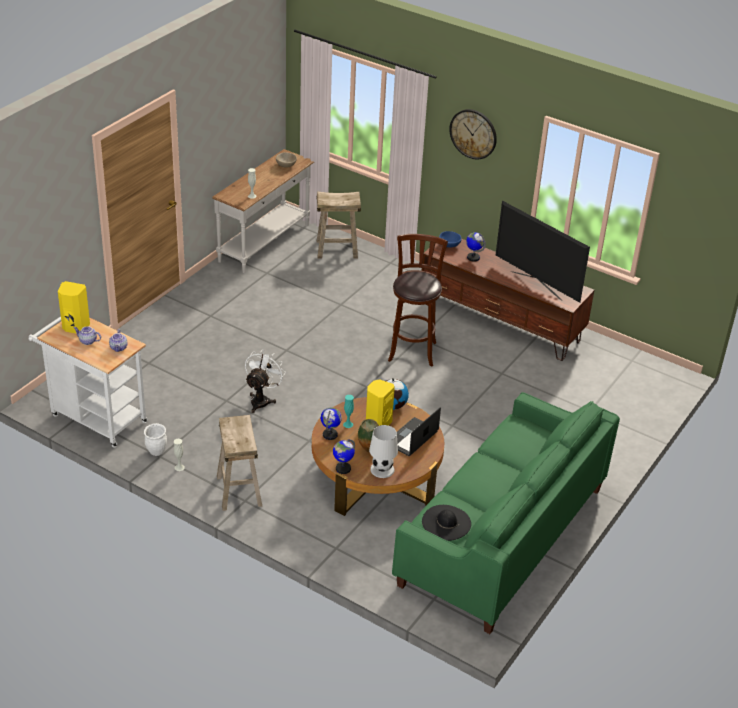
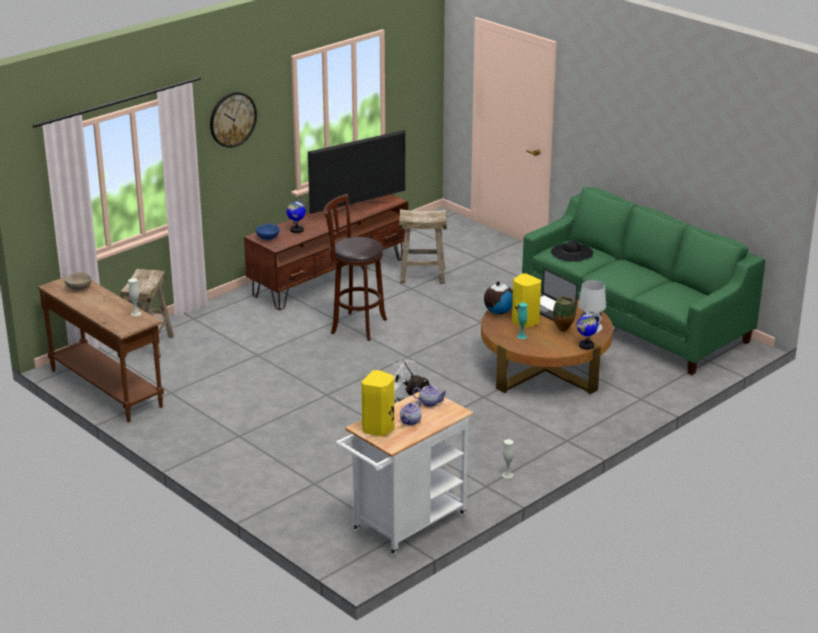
camera: 75 degrees left, 10 degrees down
white planter [144,423,167,456] -> none
white console table [212,149,314,273] -> brown console table [37,277,164,422]
beige stool [217,415,262,511] -> beige stool moved to [398,209,447,284]
globe [321,407,342,440] -> none
black hat [422,505,471,541] -> black hat moved to [551,241,593,261]

